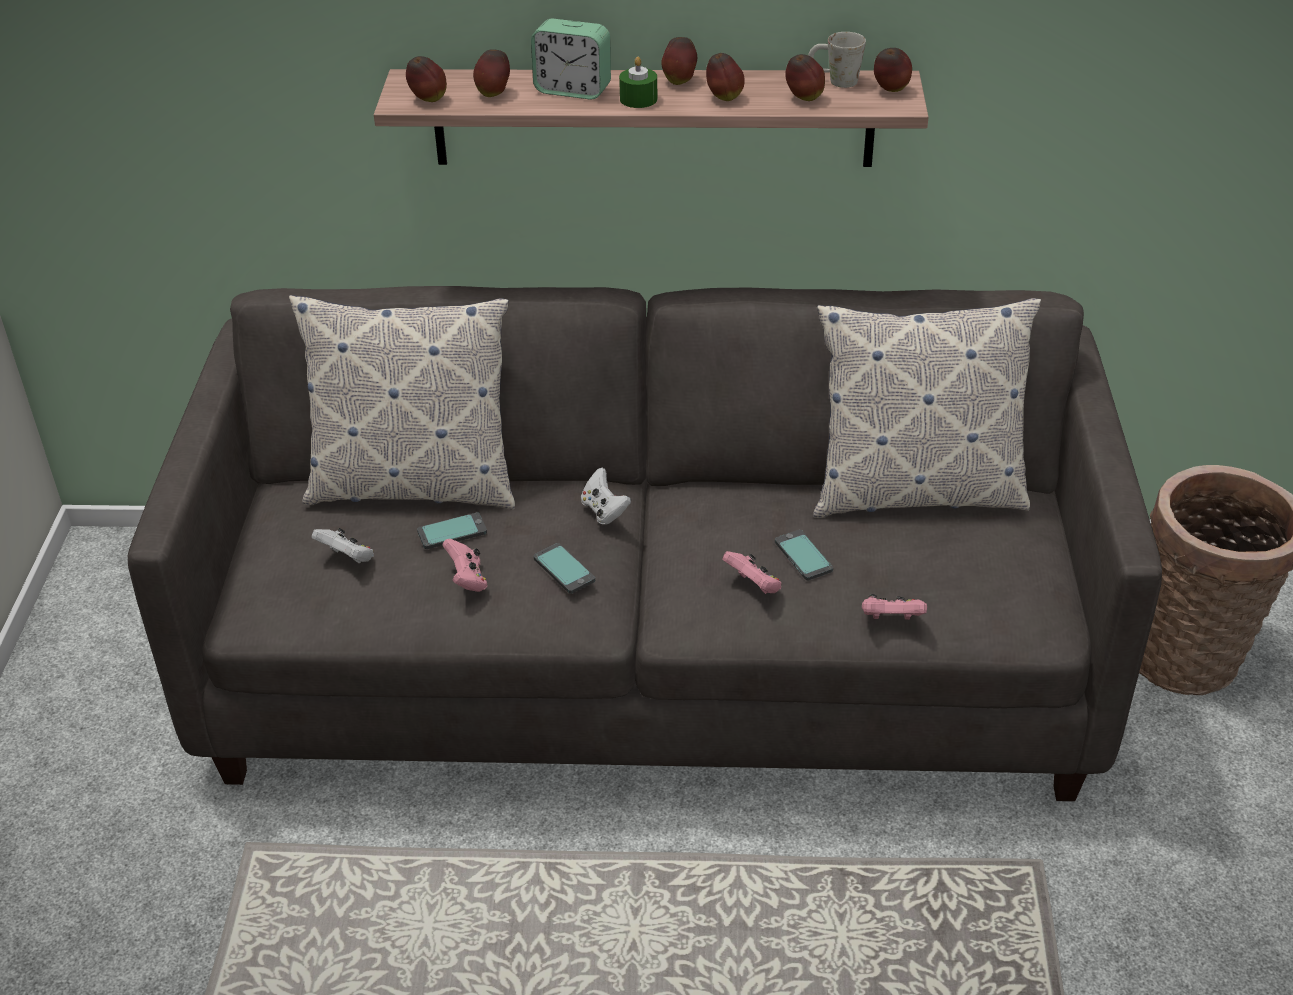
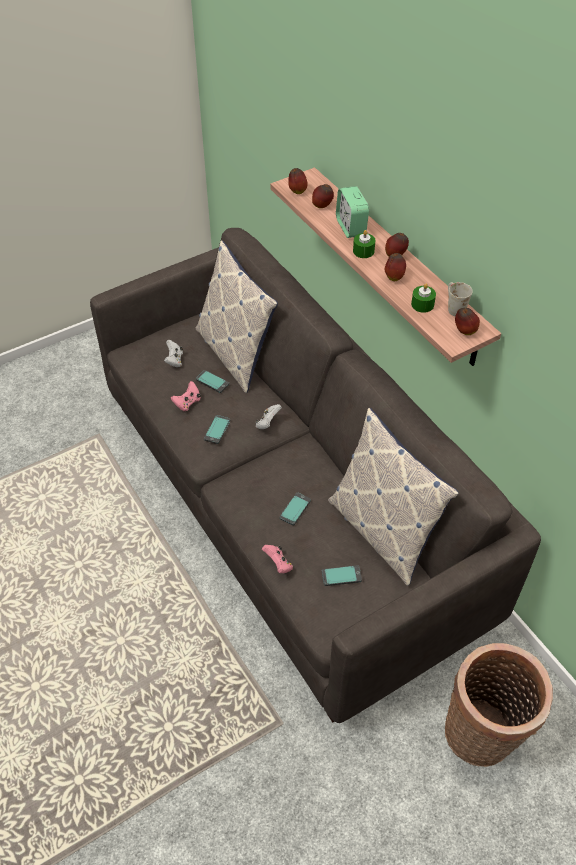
camera: 55 degrees right, 10 degrees up
pink game controller [722,551,781,594] -> none
apple [785,54,825,101] -> green candle [411,283,436,313]
none -> phone [322,565,362,586]

